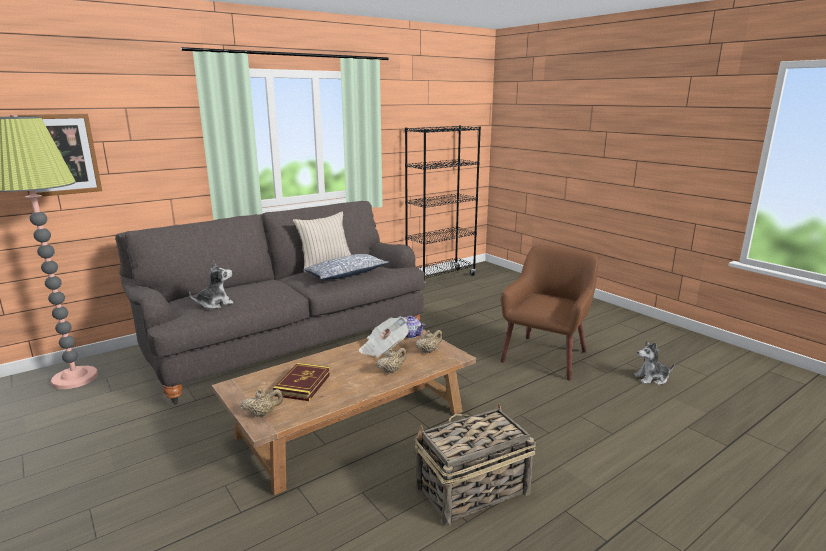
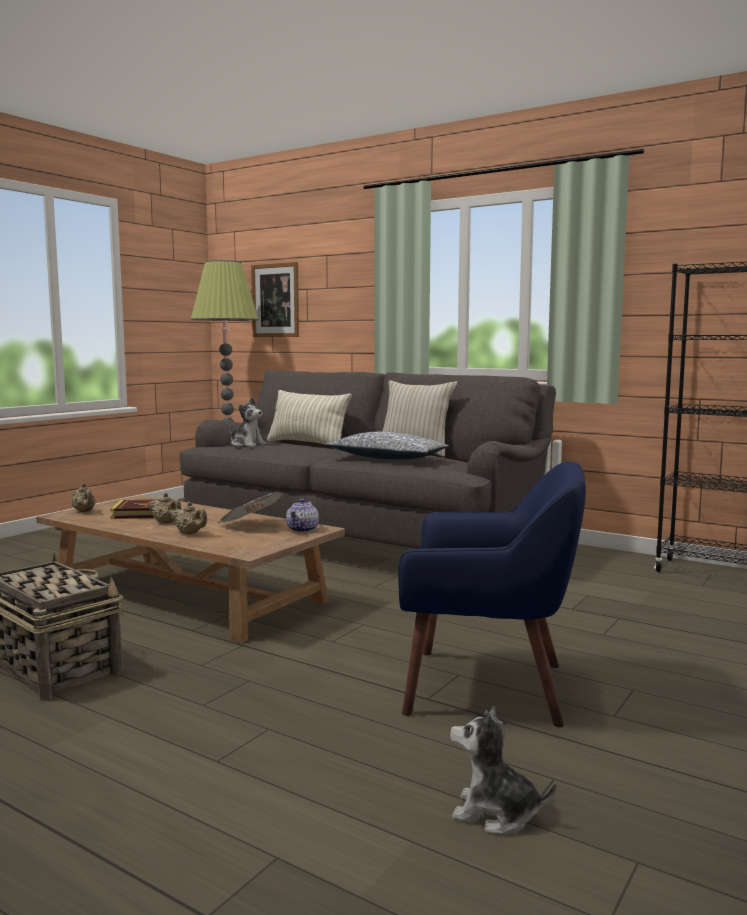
camera: 70 degrees right, 10 degrees down
beige teapot [415,330,443,354] -> beige teapot moved to [149,493,181,523]
brown armchair [500,245,599,381] -> blue armchair [398,461,586,727]
plush toy [634,341,675,385] -> plush toy turned 45 degrees counterclockwise [450,706,556,834]
none -> pillow [267,390,351,449]

